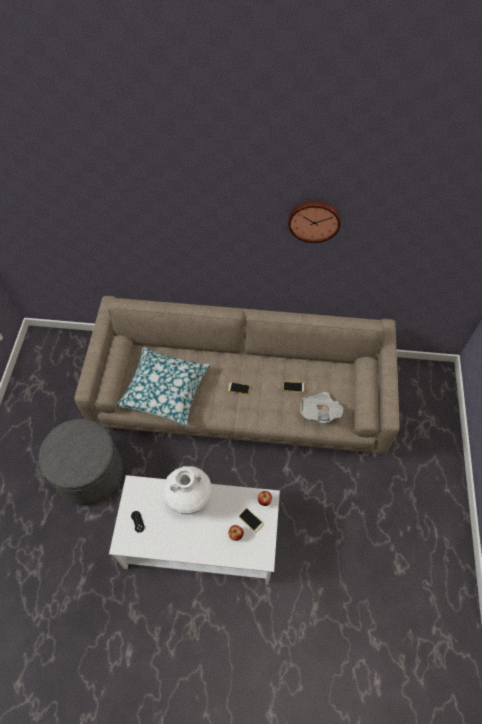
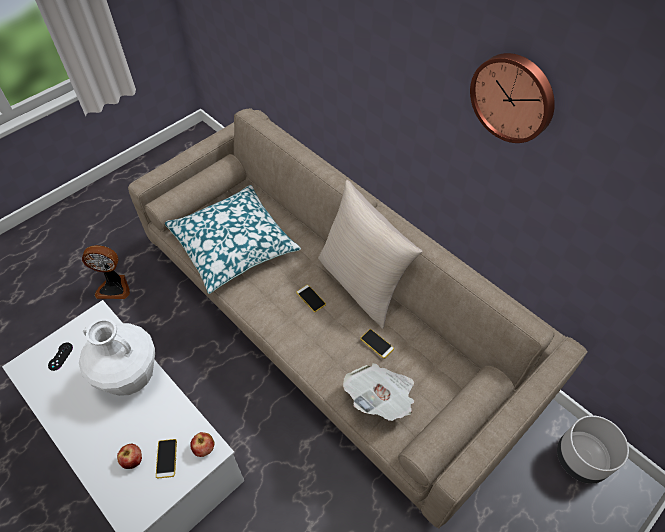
camera: 40 degrees right, 5 degrees down
grey ottoman [39,419,123,505] -> fan [82,245,130,299]
none -> beige pillow [318,180,423,329]
none -> grey planter [557,415,629,484]

